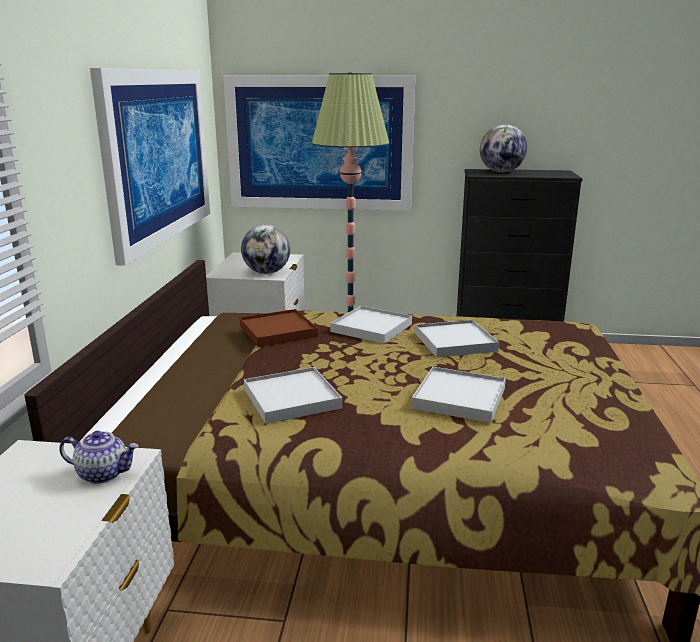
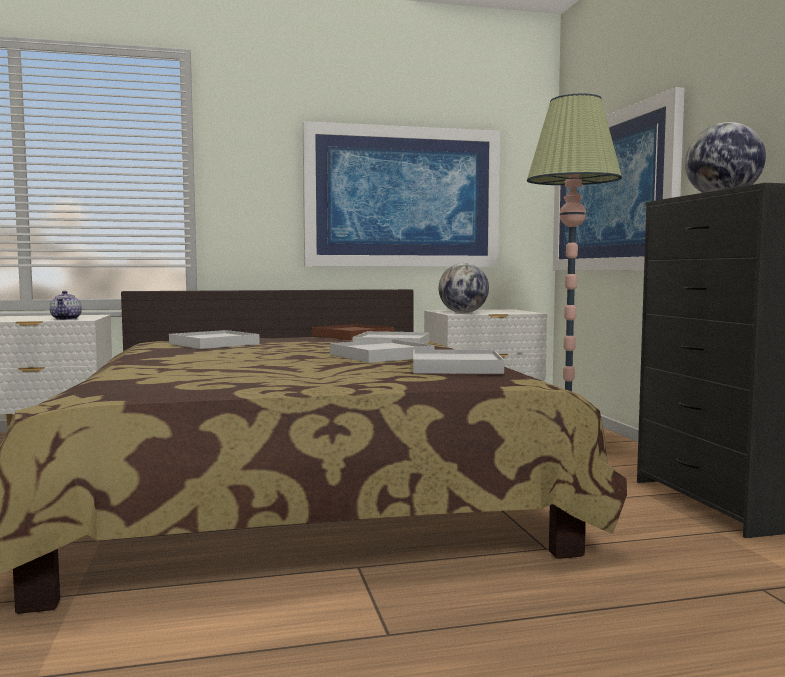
camera: 70 degrees right, 15 degrees down
white tray [412,367,506,423] -> white tray moved to [413,349,504,374]

